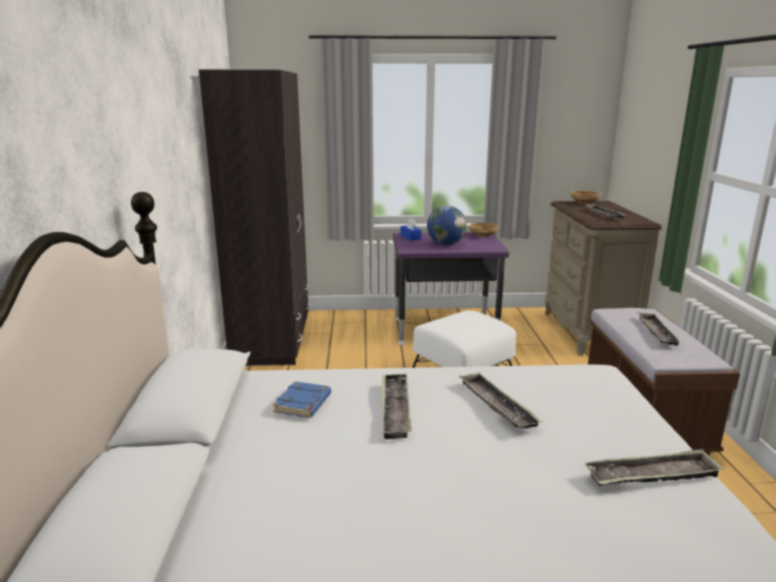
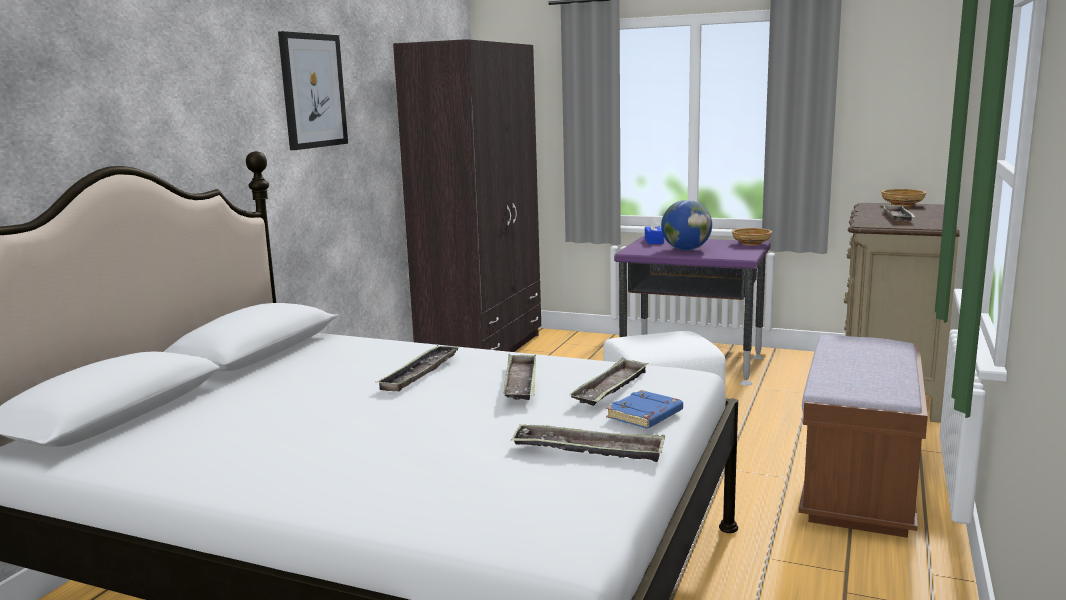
camera: 25 degrees right, 5 degrees down
blue book [273,381,331,418] -> blue book moved to [606,390,683,428]
tray [637,312,682,346] -> tray moved to [569,358,649,406]
none -> picture [278,31,348,150]

